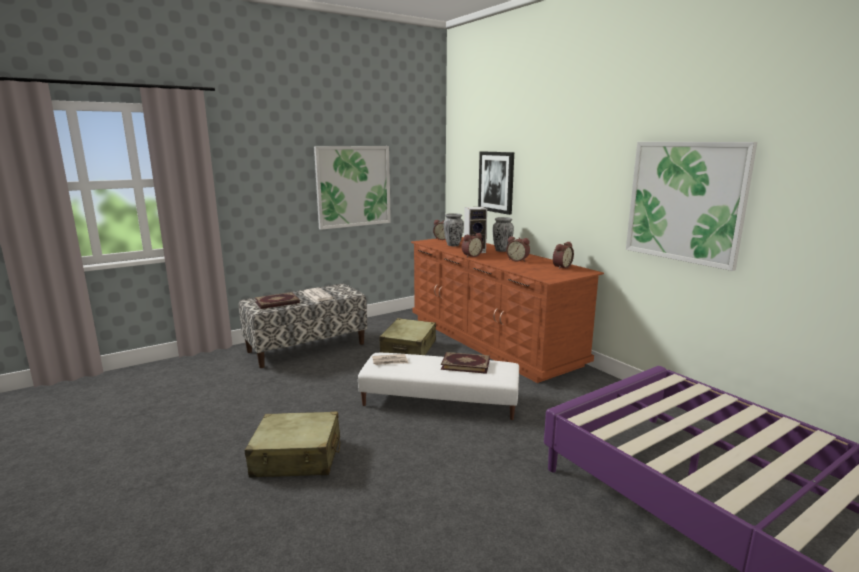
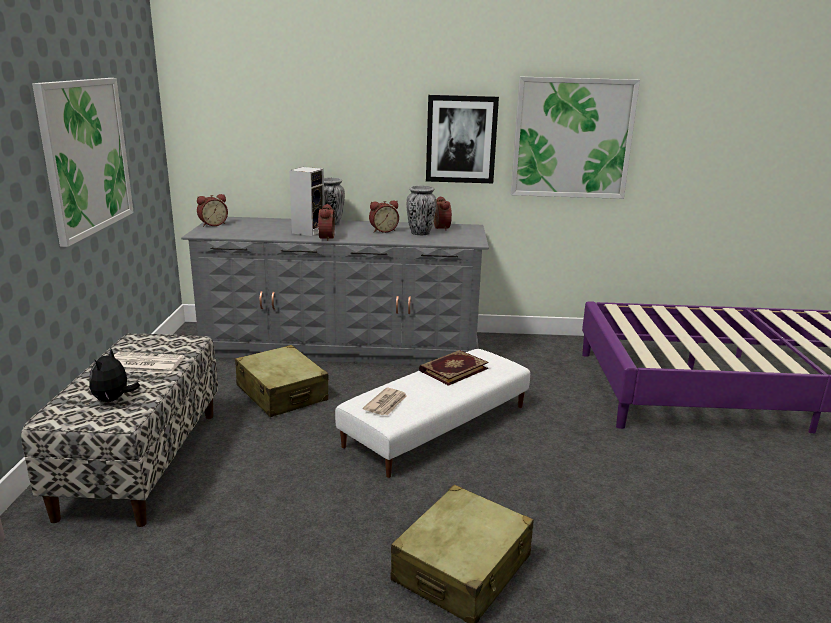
camera: 55 degrees left, 5 degrees up
book [255,292,300,309] -> plush toy [89,349,140,402]
brown dresser [411,237,604,383] -> grey dresser [181,217,489,365]
vase [444,213,464,246] -> vase moved to [406,185,437,235]
picture [478,151,514,215] -> picture moved to [426,95,499,183]

